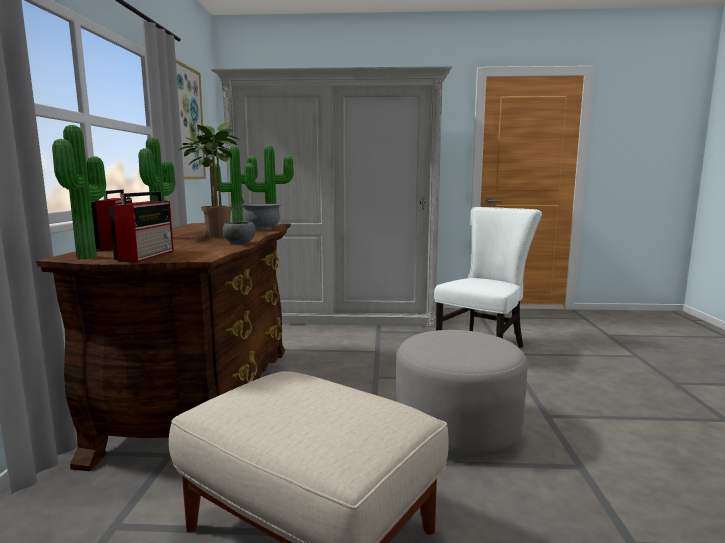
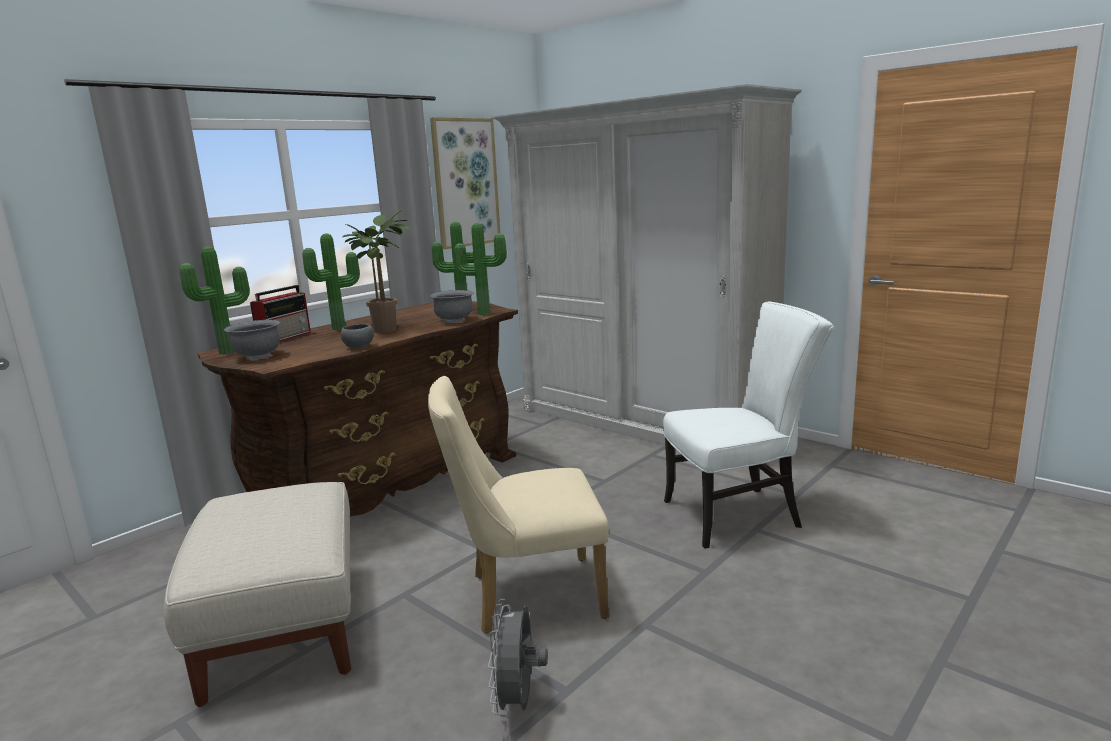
camera: 40 degrees right, 5 degrees up
radio [109,191,174,262] -> grey bowl [224,320,280,360]
grey ottoman [396,330,528,457] -> beige chair [428,376,609,634]
none -> grey fan [488,599,548,716]

